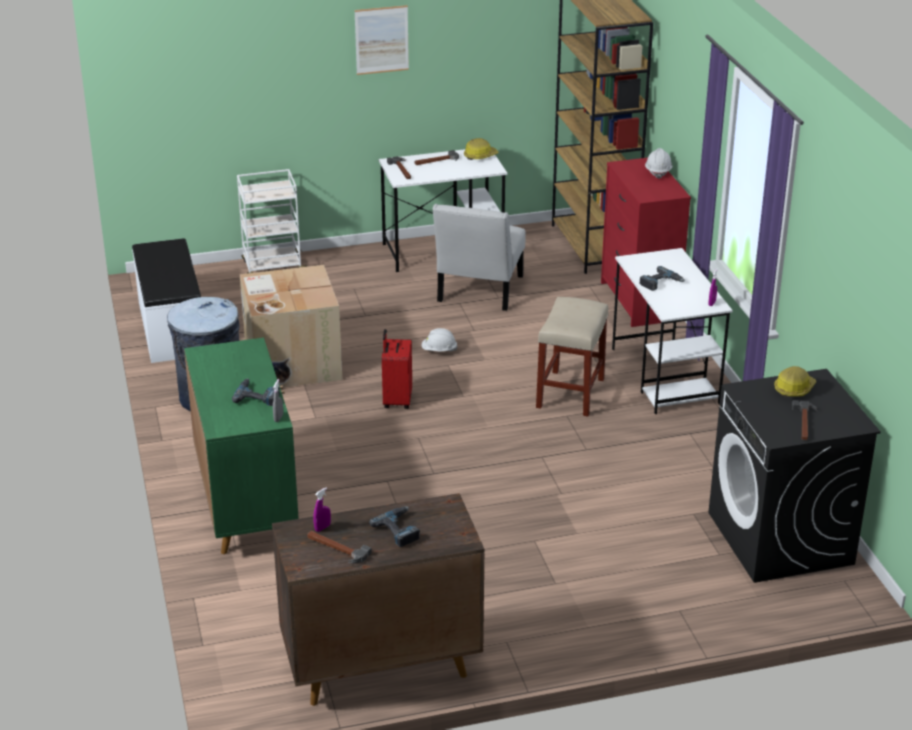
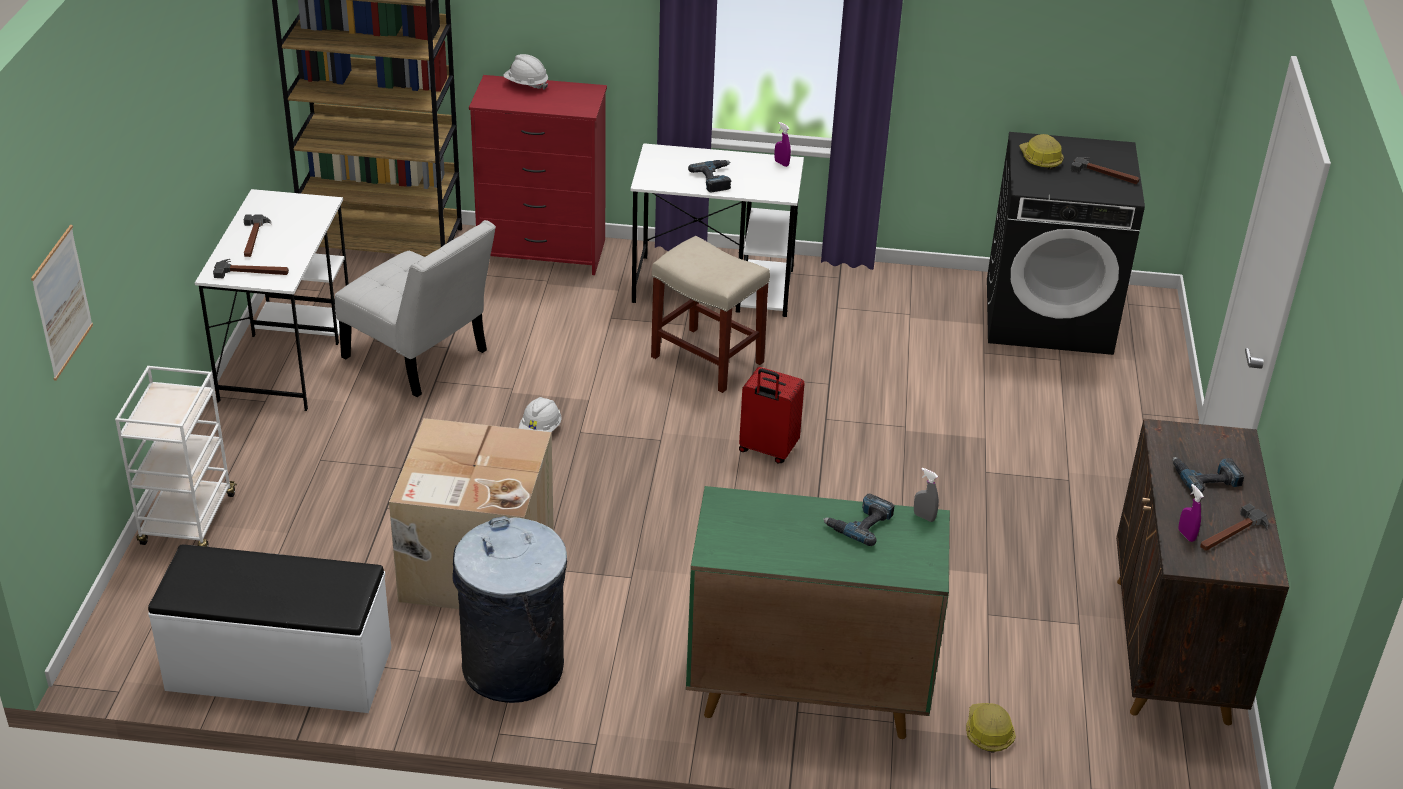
camera: 70 degrees left, 5 degrees up
picture [354,5,409,75] -> picture moved to [31,225,93,381]
red suitcase [382,329,412,409] -> red suitcase moved to [739,367,805,464]
hard hat [464,138,499,160] -> hard hat moved to [966,703,1016,753]

